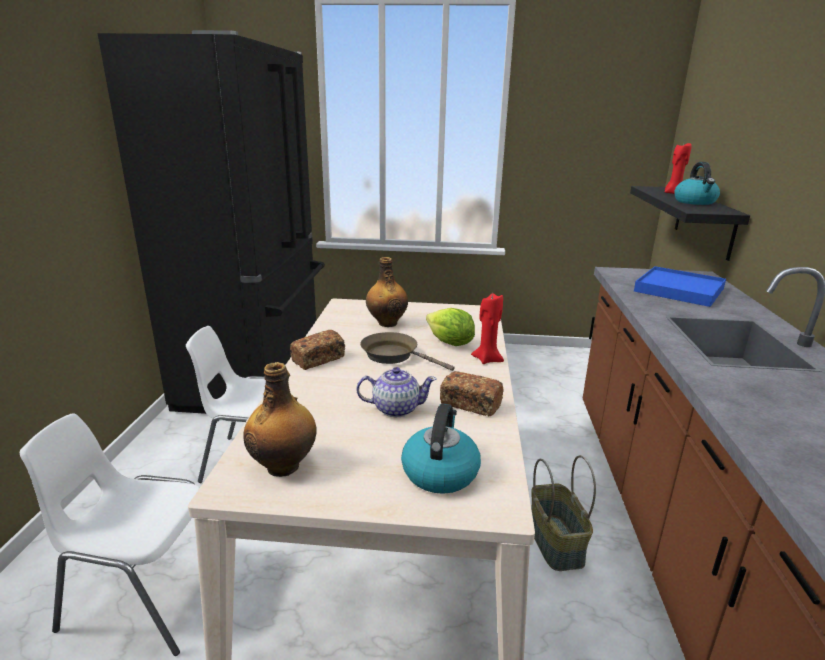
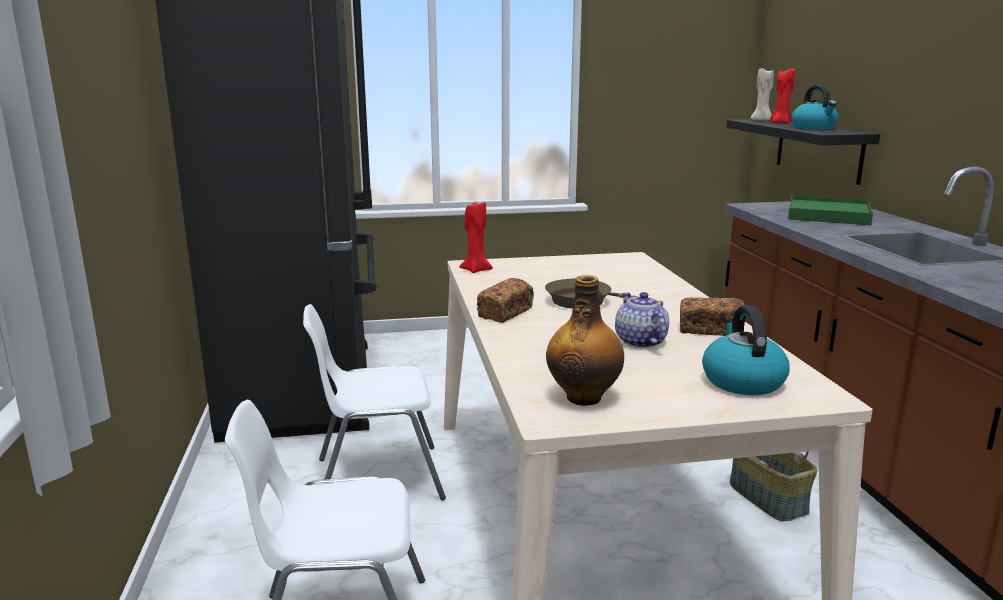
camera: 15 degrees left, 5 degrees down
teapot [356,367,436,417] -> teapot turned 90 degrees counterclockwise [615,292,669,348]
bottle [366,257,408,327] -> none
lettuce [426,308,475,346] -> none
red candle [471,293,504,364] -> red candle moved to [459,201,493,273]
blue tray [634,266,726,307] -> green tray [788,196,873,225]
none -> beige candle [751,68,774,120]

